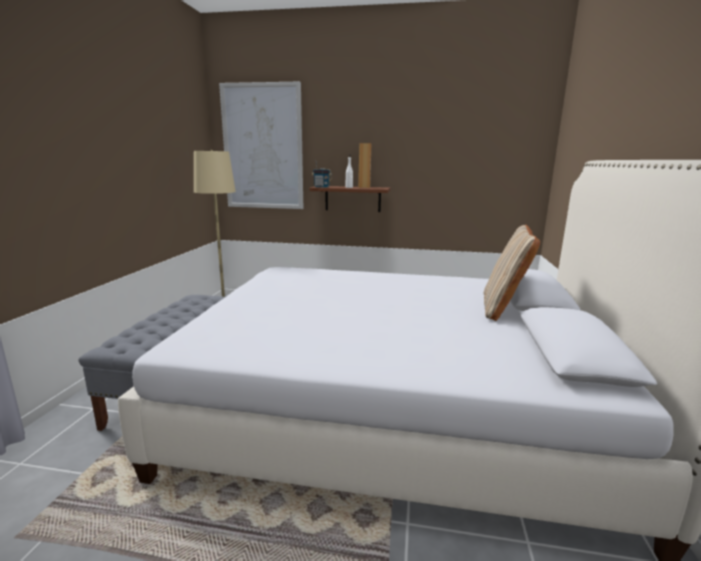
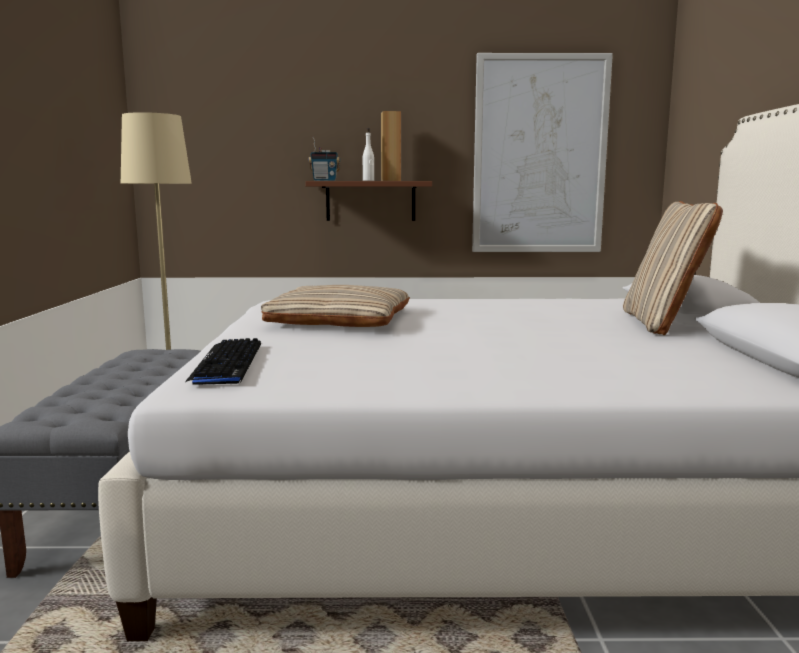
camera: 10 degrees left, 5 degrees down
picture [219,81,303,209] -> picture moved to [472,53,613,252]
none -> keyboard [185,338,261,385]
none -> beige pillow [261,285,410,327]

